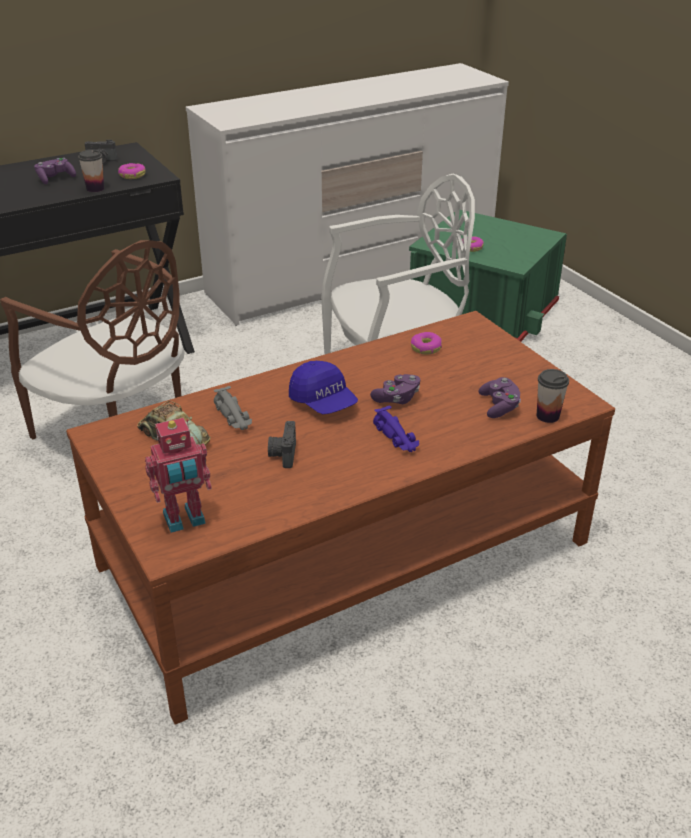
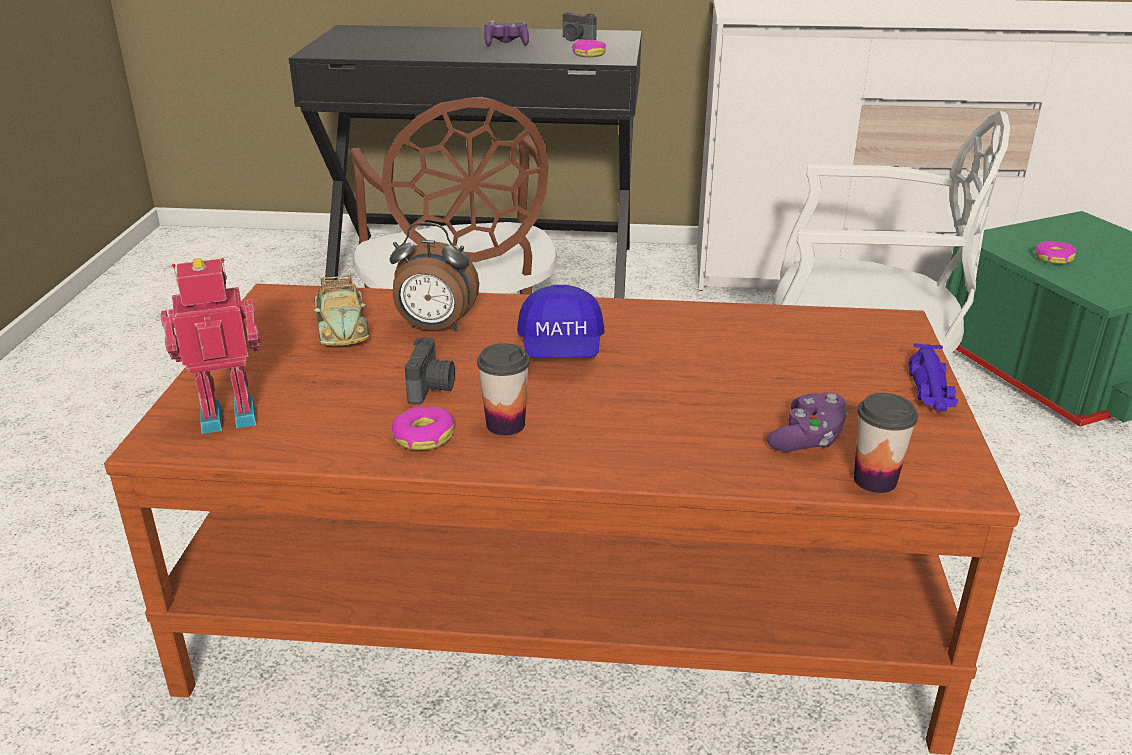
camera: 35 degrees right, 5 degrees down
cup [78,150,104,192] -> cup moved to [477,343,530,436]
toy robot [145,418,212,533] -> toy robot turned 150 degrees clockwise [160,258,260,434]
grey toy car [214,386,252,430] -> alarm clock [389,222,479,332]
camera [268,421,296,468] -> camera turned 150 degrees clockwise [405,337,455,405]
purple game controller [370,374,420,404] -> none
purple toy car [373,406,419,452] -> purple toy car moved to [908,343,958,412]
donut [411,332,442,355] -> donut moved to [392,406,454,450]

